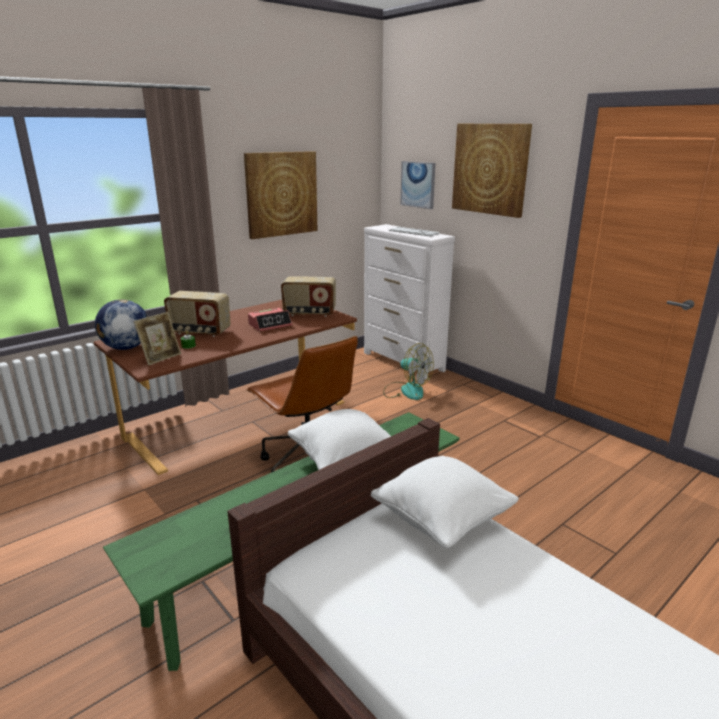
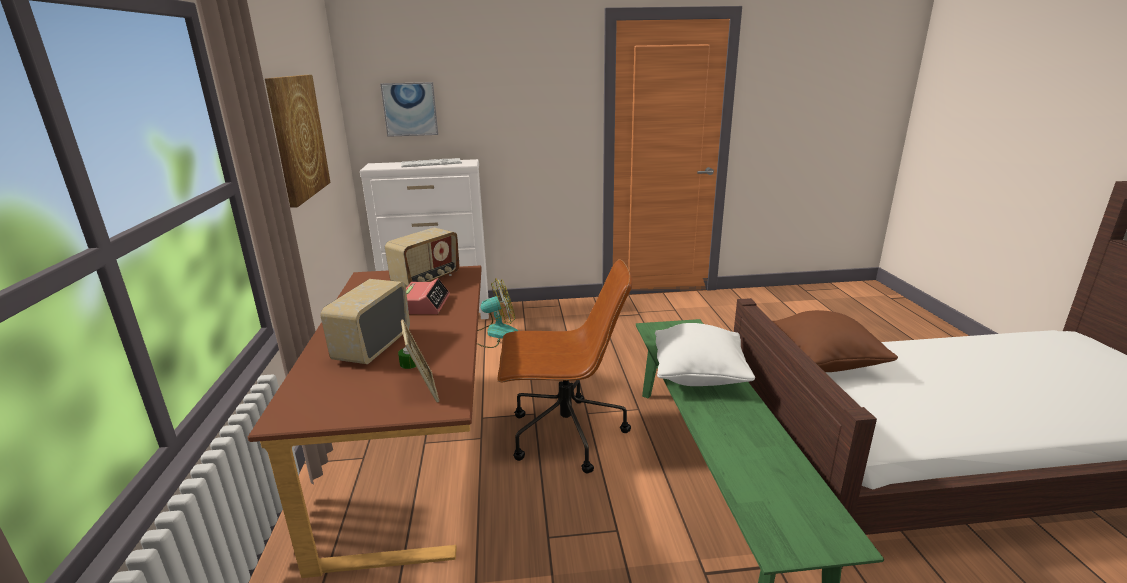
camera: 55 degrees left, 0 degrees up
globe [95,299,148,350] -> none
radio [164,291,231,337] -> radio turned 150 degrees clockwise [320,279,410,364]
white pillow [371,456,519,548] -> brown pillow [773,310,898,372]
picture [452,124,532,218] -> none

